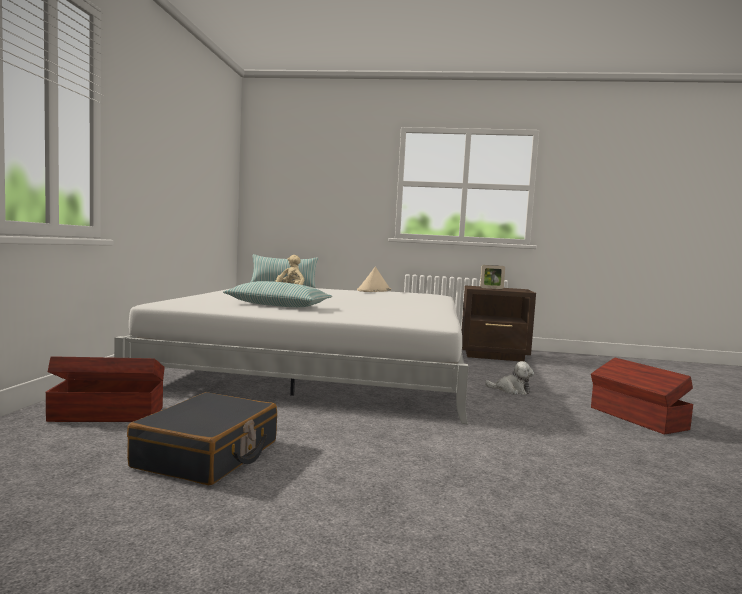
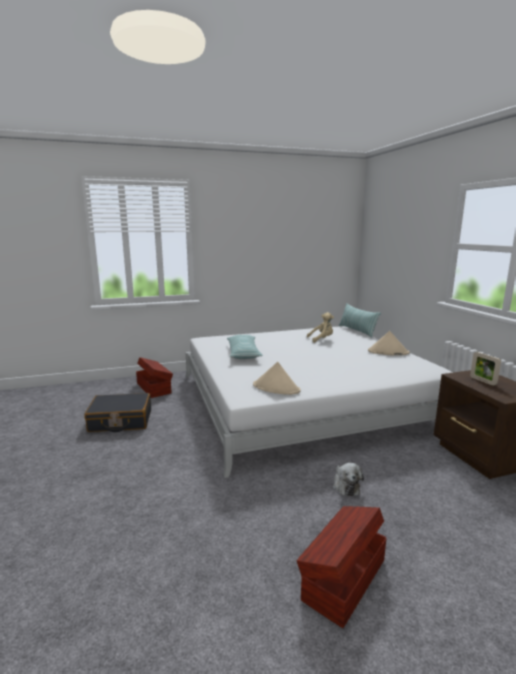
camera: 65 degrees right, 10 degrees up
none -> beige hat [253,362,301,395]

